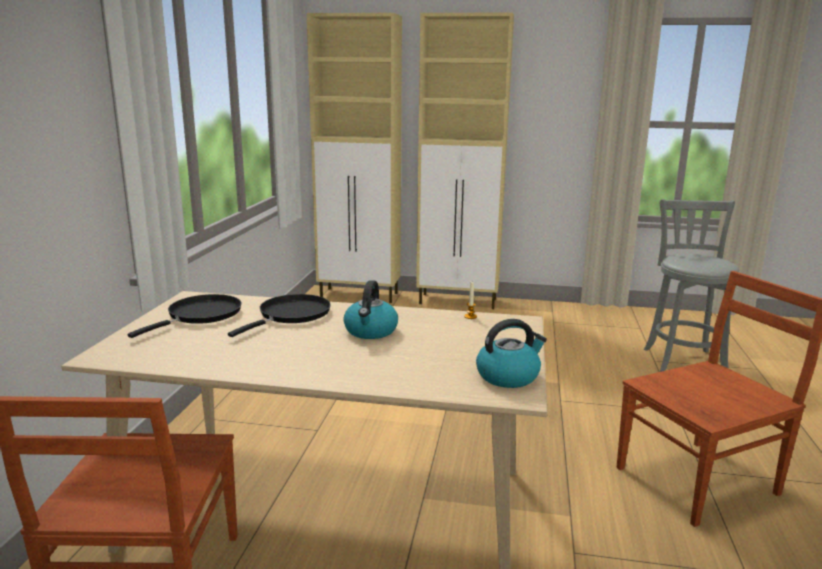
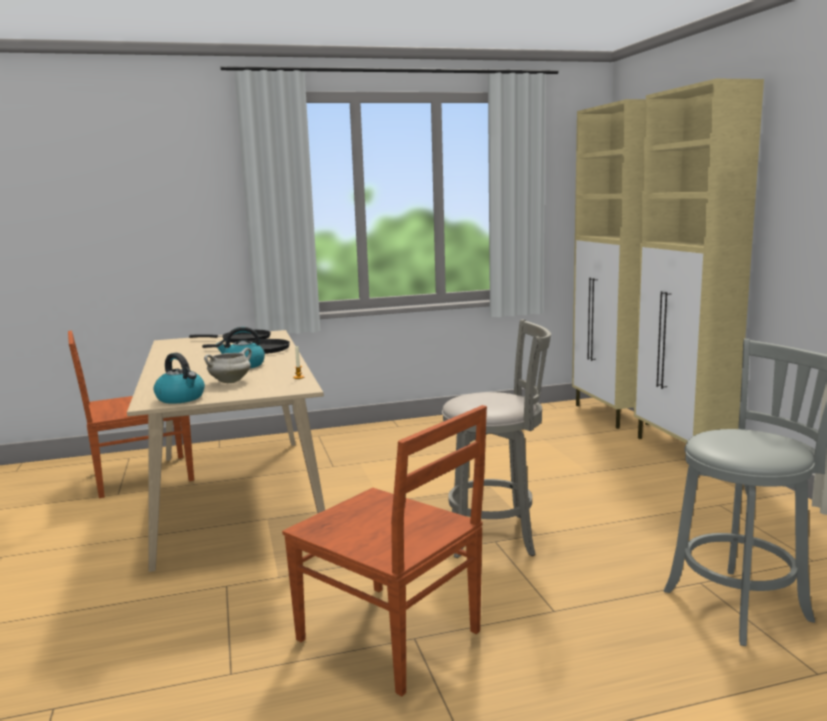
camera: 65 degrees right, 5 degrees down
none -> white cooking pot [204,348,252,383]
none -> grey stool [442,319,551,558]

